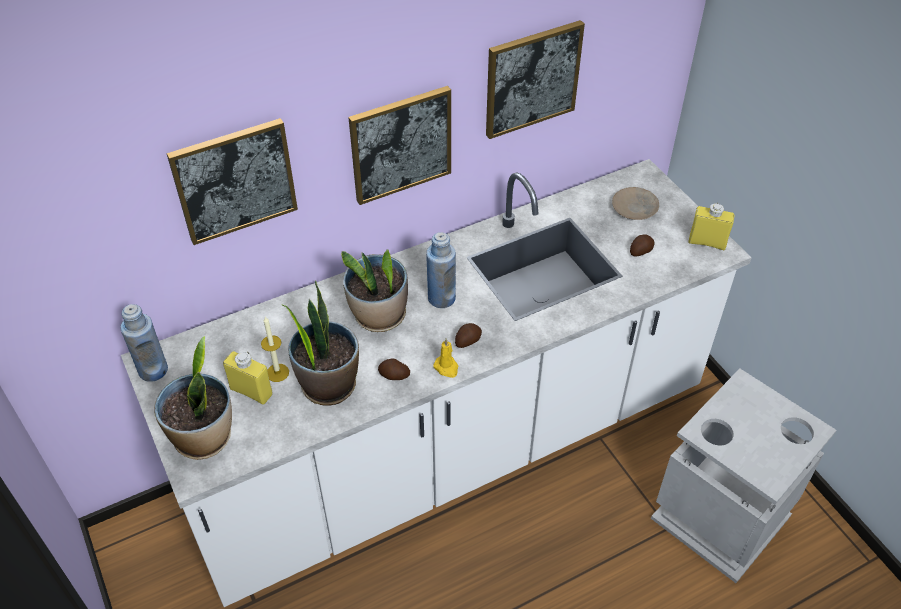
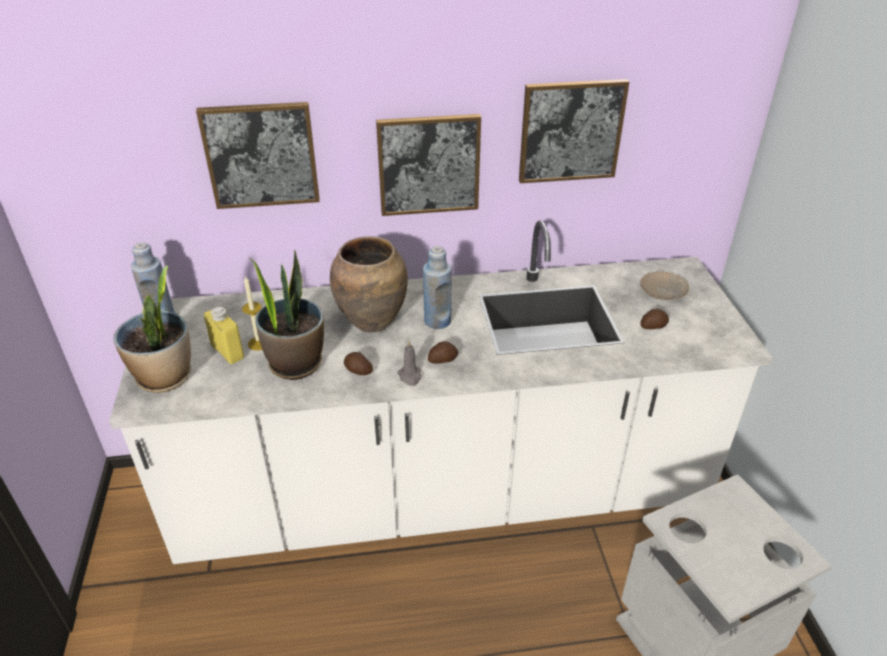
camera: 20 degrees right, 10 degrees down
potted plant [341,249,408,332] -> brown vase [330,236,408,333]
yellow candle [433,338,458,378] -> grey candle [397,341,422,386]
yellow bottle [688,203,734,250] -> none

